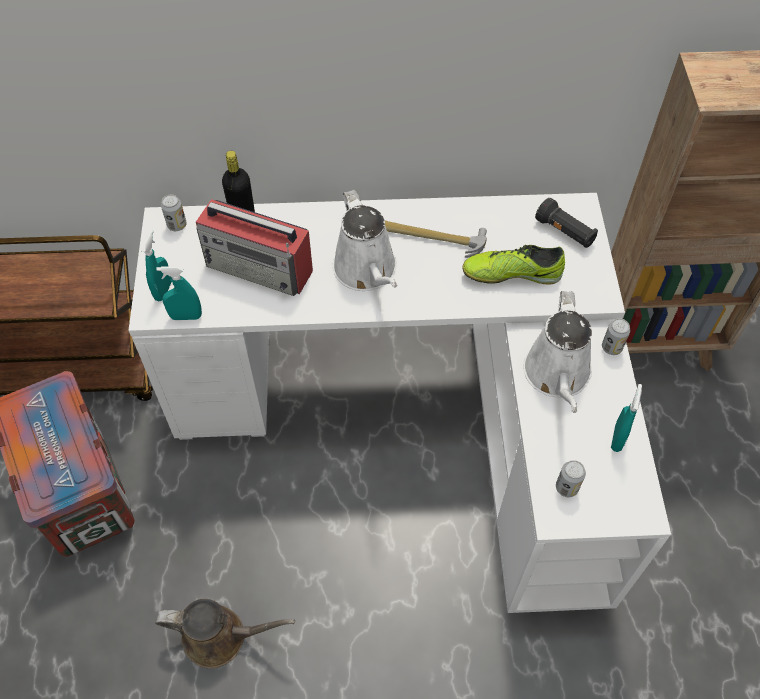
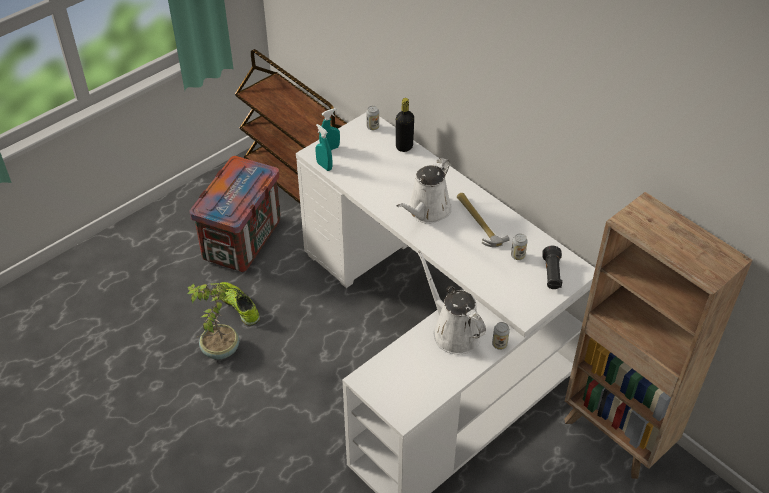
camera: 50 degrees right, 10 degrees down
brown watering can [155,599,295,669] -> potted plant [187,283,239,359]
radio [196,199,313,296] -> none
shoe [462,245,565,285] -> shoe moved to [216,282,260,326]
white watering can [523,291,592,413] -> white watering can turned 90 degrees clockwise [417,251,486,354]
can [556,460,586,497] -> can moved to [511,233,528,260]
turquoise spray bottle [611,384,642,452] -> none

